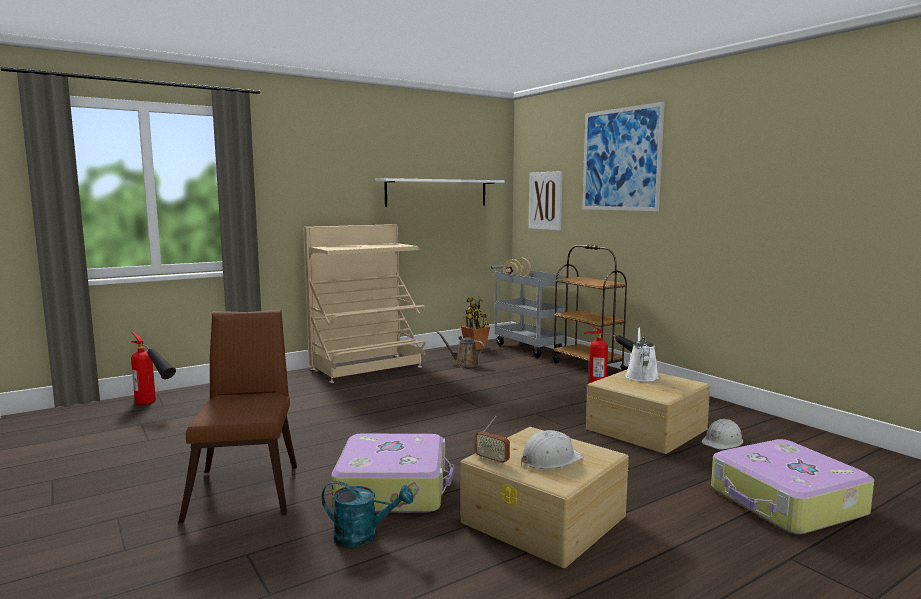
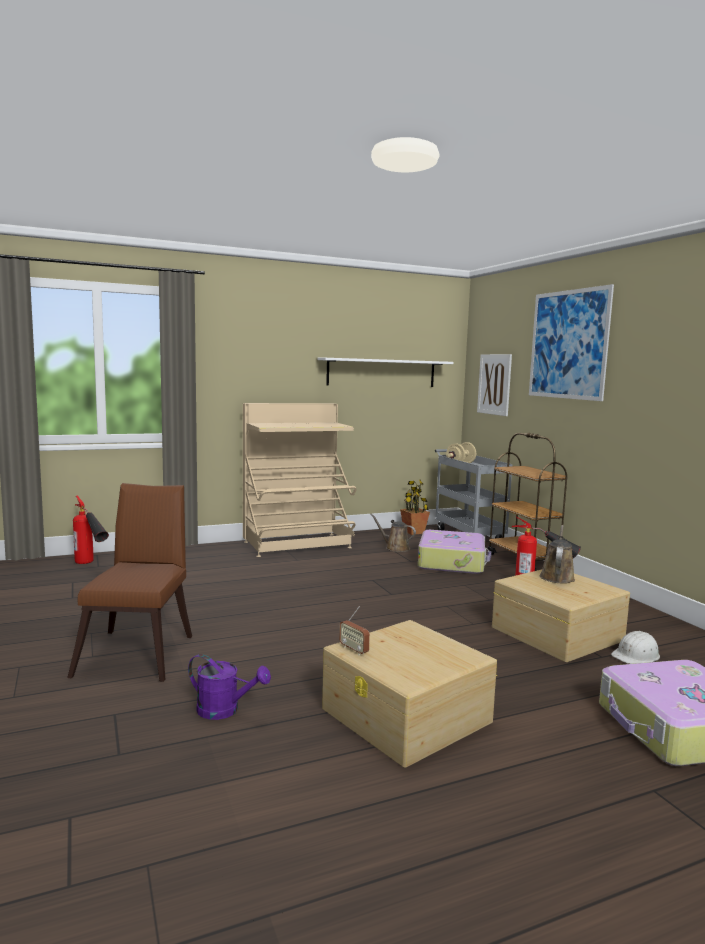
camera: 10 degrees right, 0 degrees up
turquoise watering can [322,481,413,547] -> purple watering can [188,654,271,720]
suitcase [331,434,454,513] -> suitcase moved to [418,530,492,574]
white hard hat [521,430,584,469] -> none
white watering can [625,327,659,382] -> brown watering can [540,525,575,584]

